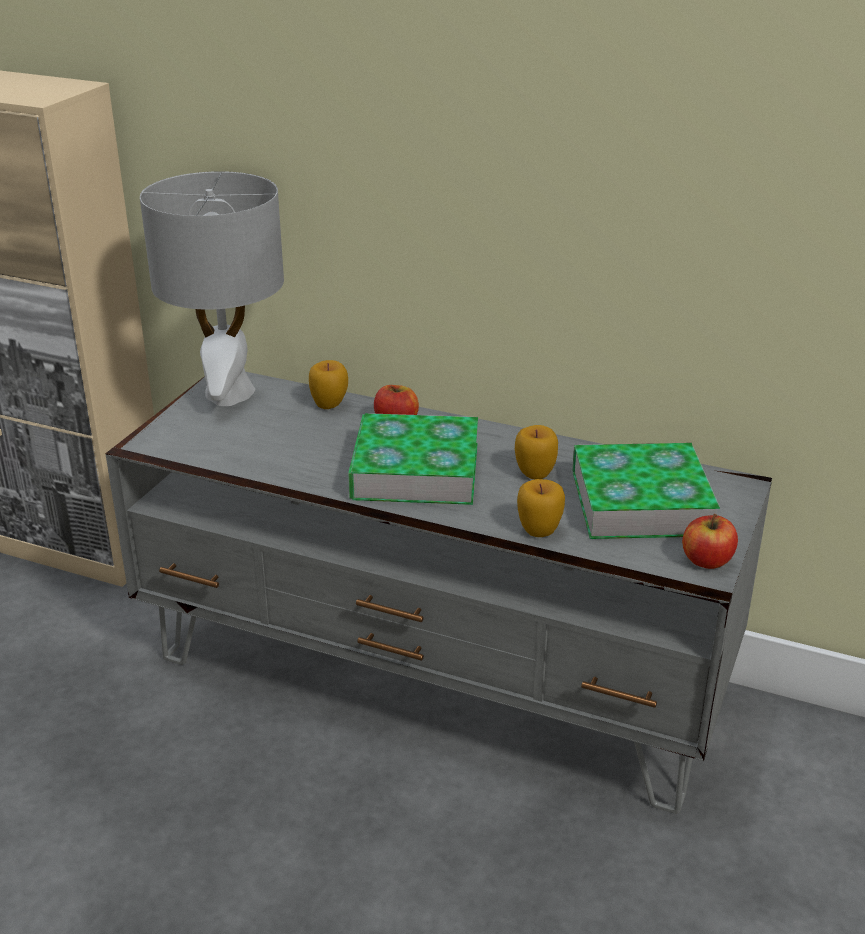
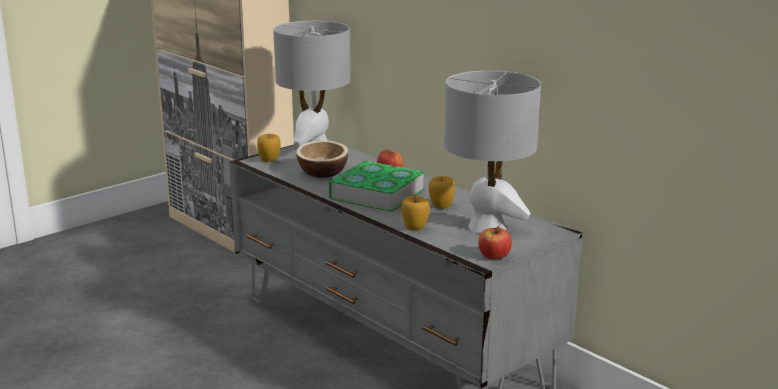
camera: 25 degrees right, 10 degrees down
apple [309,360,348,409] -> apple moved to [257,134,281,162]
book [572,443,720,539] -> grey table lamp [444,71,541,234]
none -> bowl [296,140,348,178]

